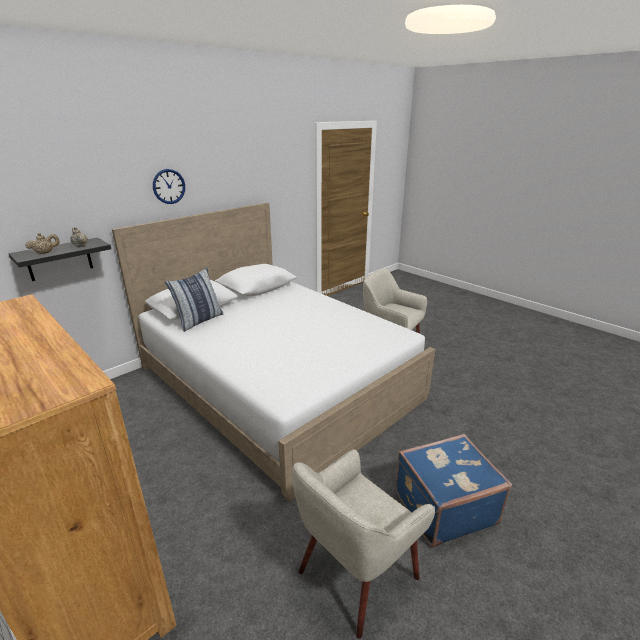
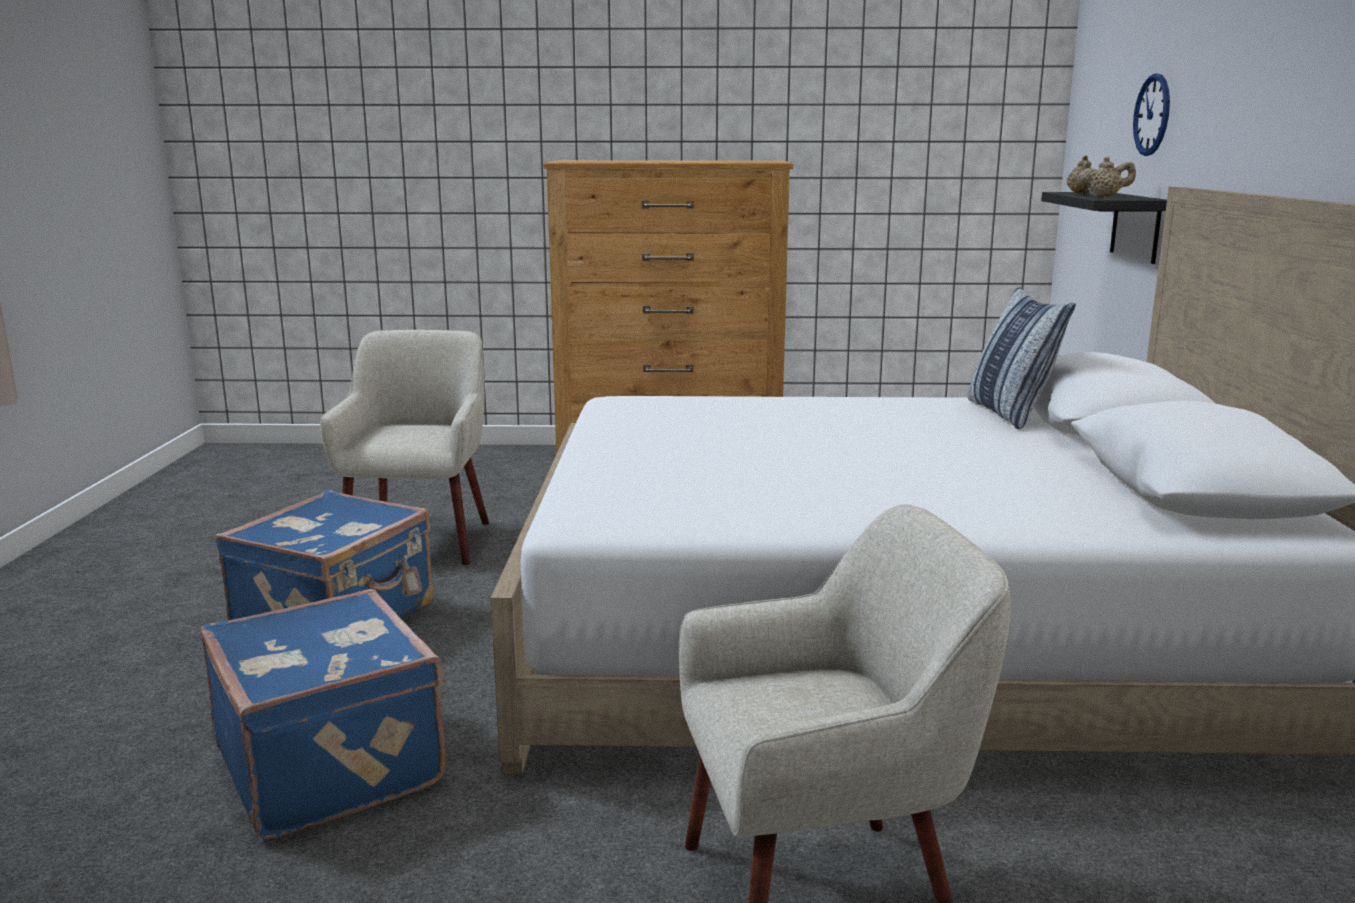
camera: 135 degrees right, 10 degrees down
wall clock [153,169,185,204] -> wall clock moved to [1133,74,1170,156]
none -> blue suitcase [200,589,446,840]

